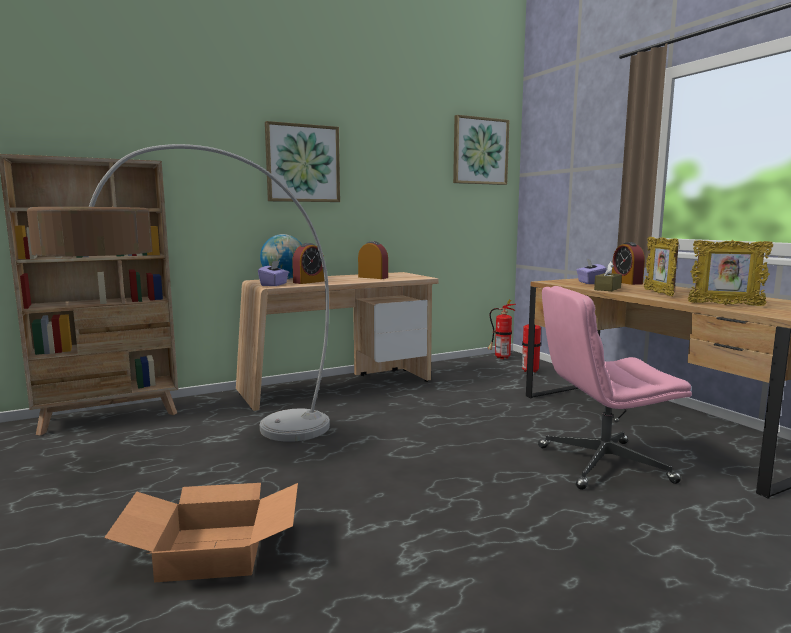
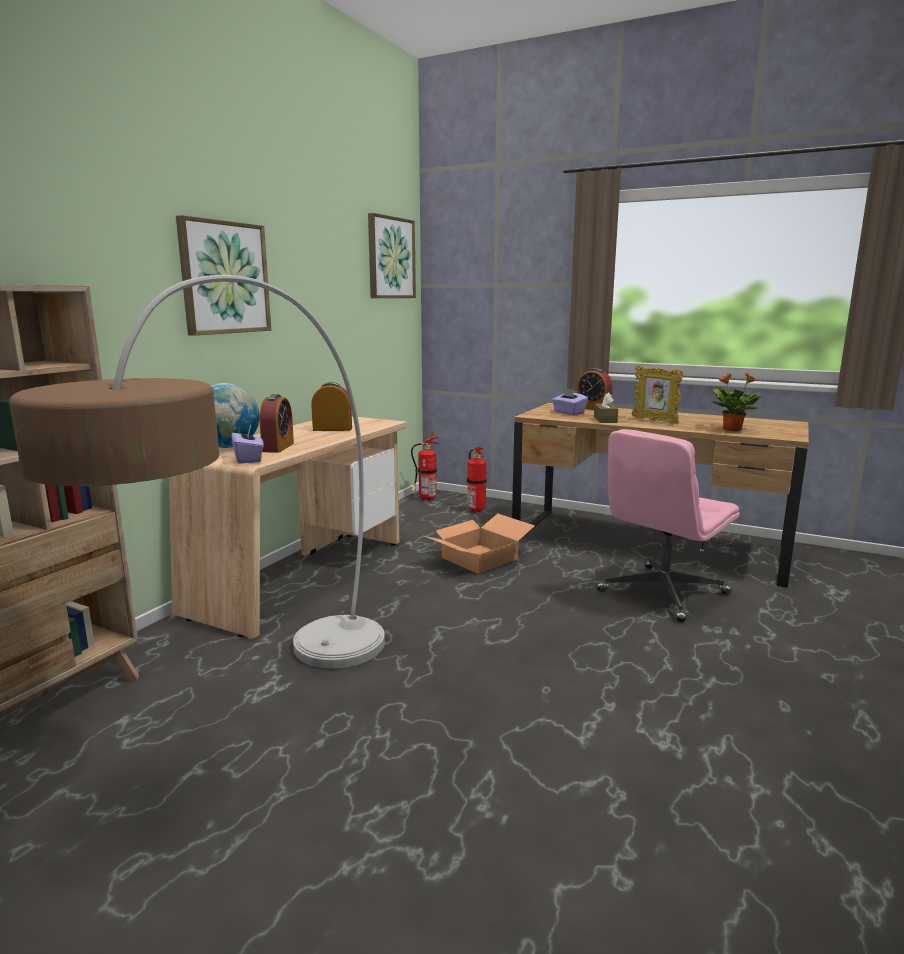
camera: 35 degrees left, 5 degrees up
cardboard box [104,483,298,582] -> cardboard box moved to [425,513,535,574]
picture frame [688,240,773,306] -> potted plant [710,373,761,431]

